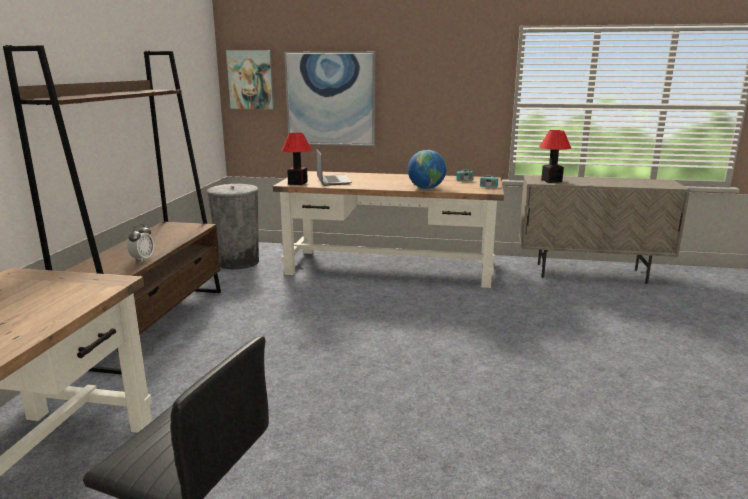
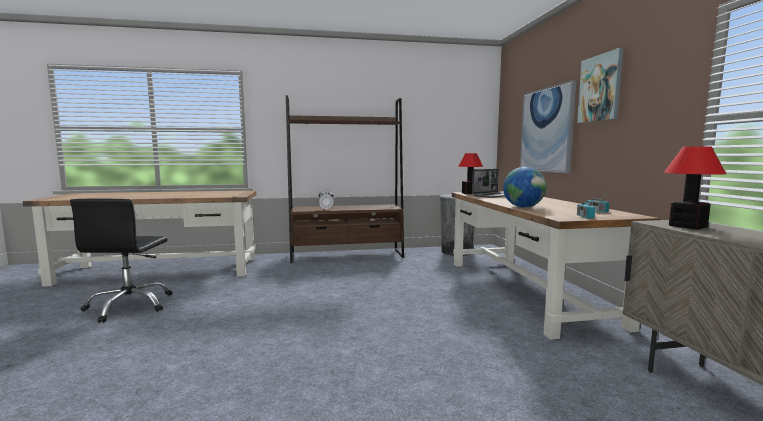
camera: 70 degrees right, 10 degrees down
picture [226,50,274,109] -> picture moved to [577,48,623,123]

